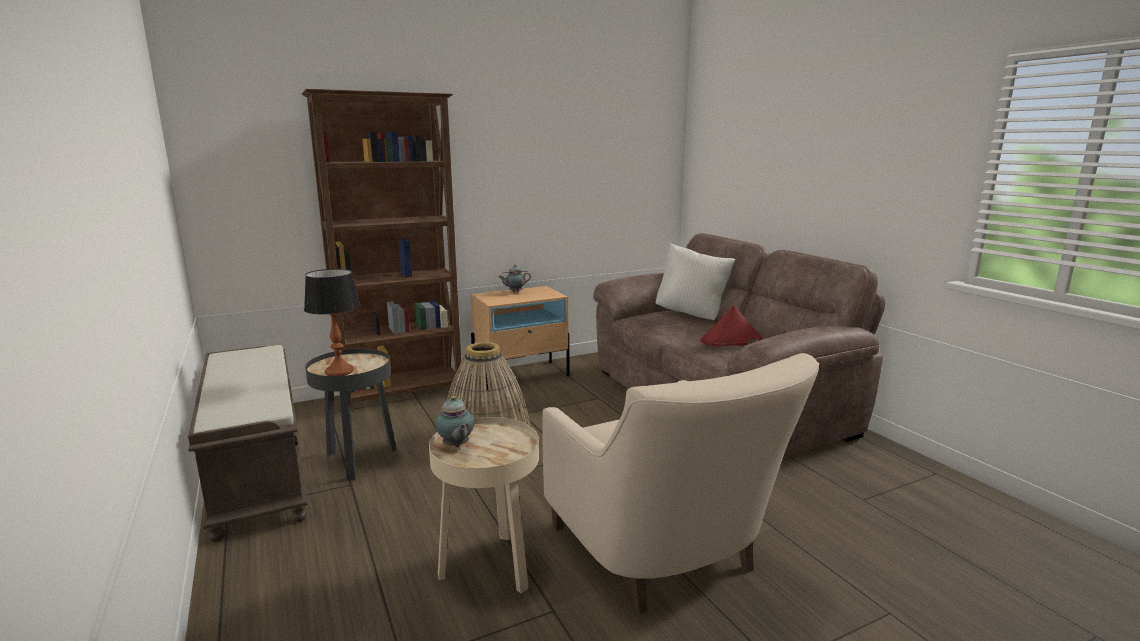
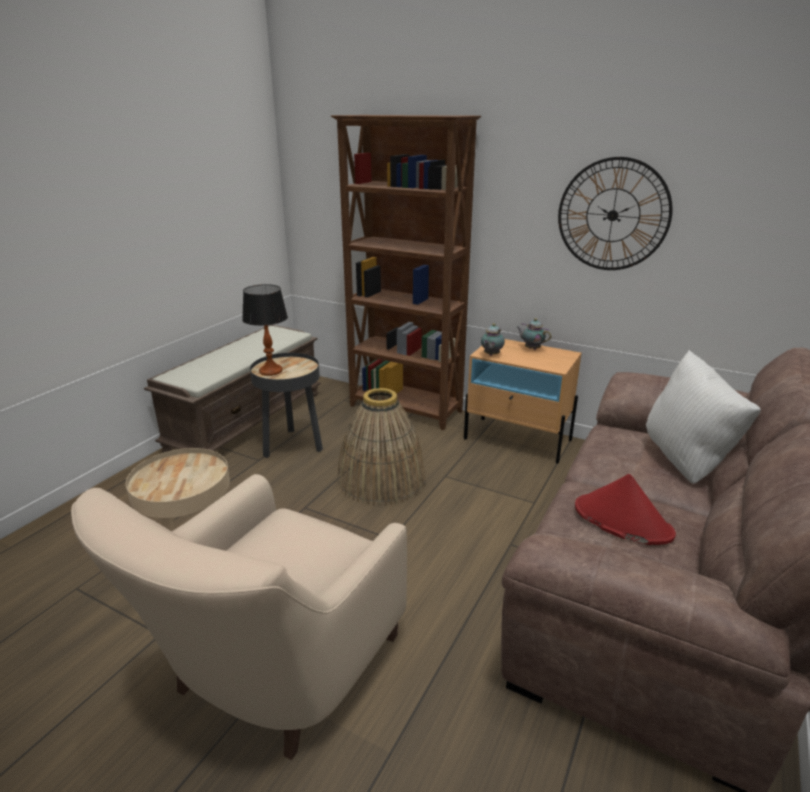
camera: 55 degrees right, 10 degrees up
teapot [436,396,474,447] -> teapot moved to [481,323,505,356]
none -> wall clock [558,157,673,270]

